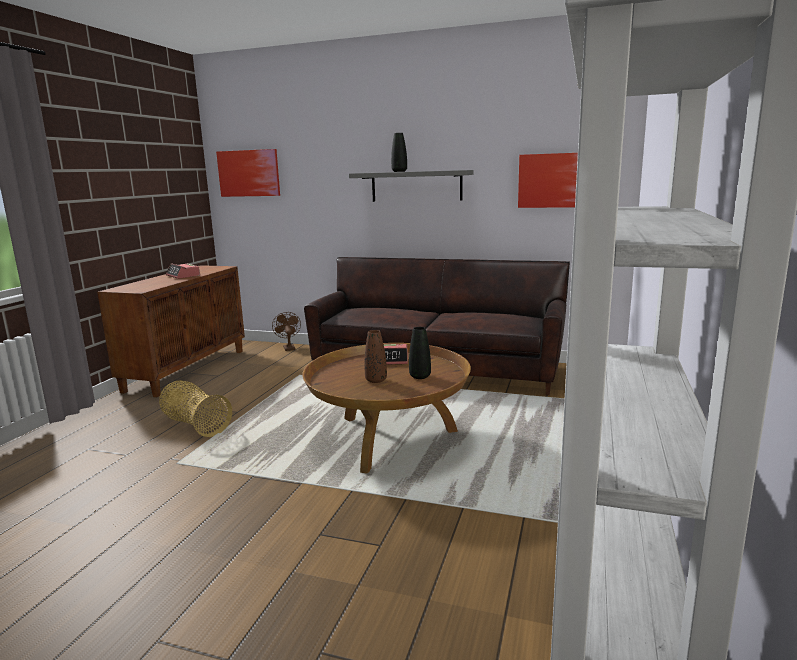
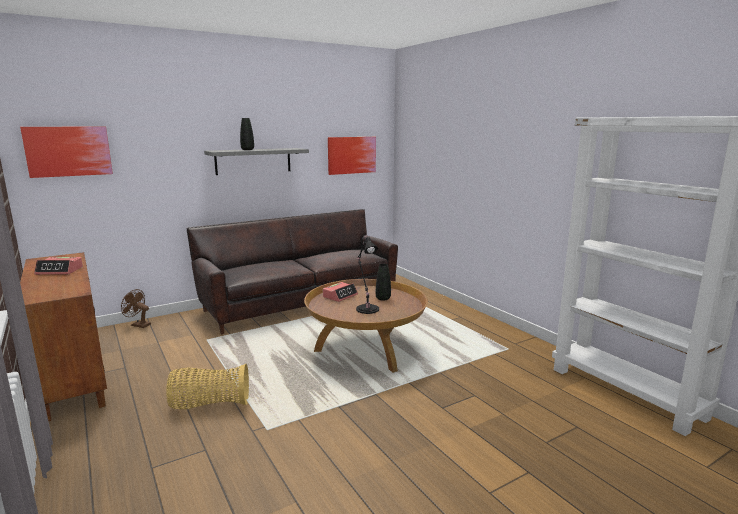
camera: 50 degrees left, 0 degrees up
brown vase [364,330,387,383] -> black table lamp [356,235,379,314]

